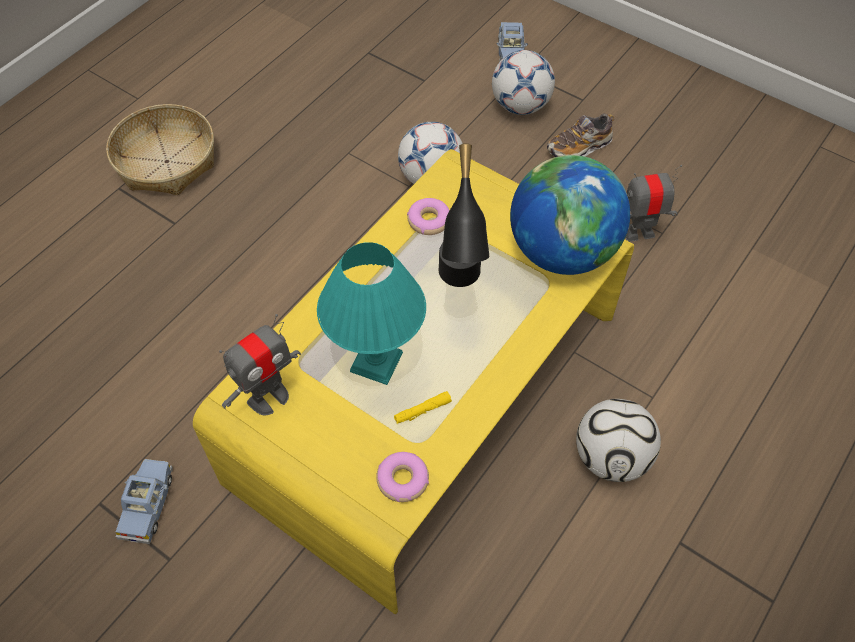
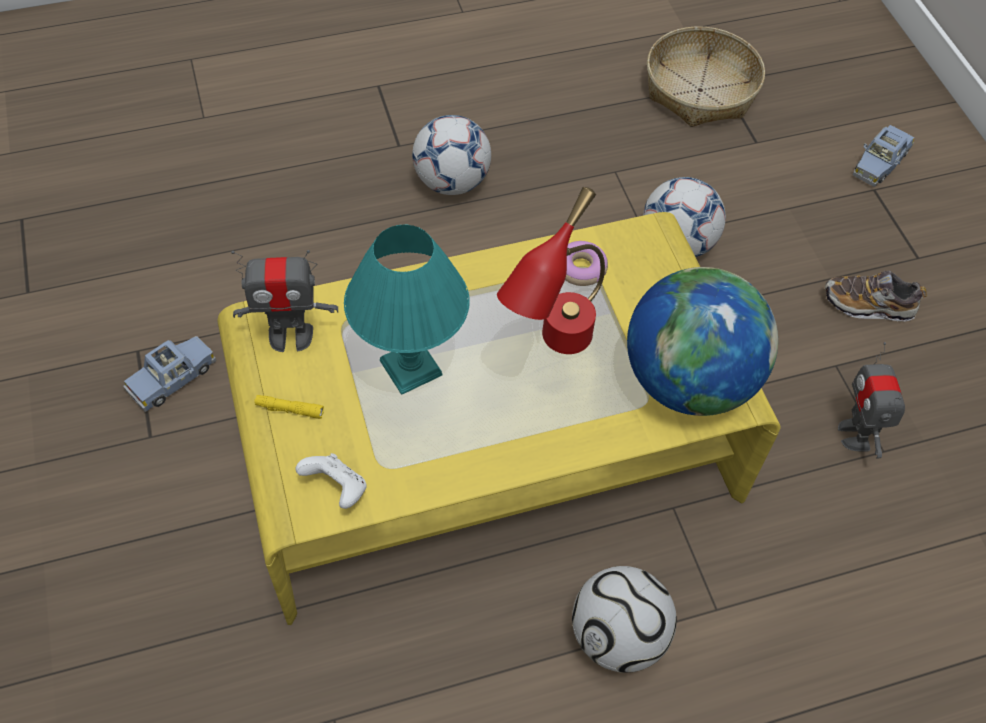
camera: 35 degrees right, 0 degrees up
basket [106,104,214,195] -> basket moved to [647,26,765,127]
donut [376,452,429,502] -> white game controller [296,453,367,509]
yellow flashlight [394,391,452,424] -> yellow flashlight moved to [254,395,324,419]
black table lamp [439,143,489,287] -> red table lamp [497,187,605,354]
football [492,50,555,115] -> football moved to [412,115,491,195]
toy robot [626,165,682,242] -> toy robot turned 120 degrees counterclockwise [838,342,905,458]

